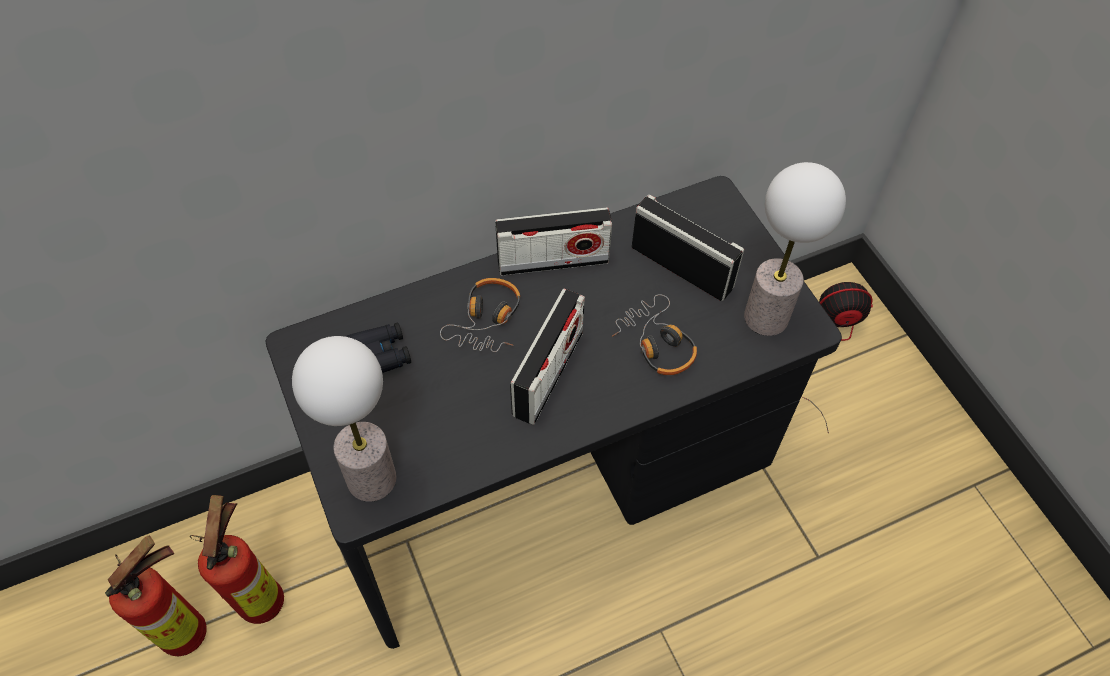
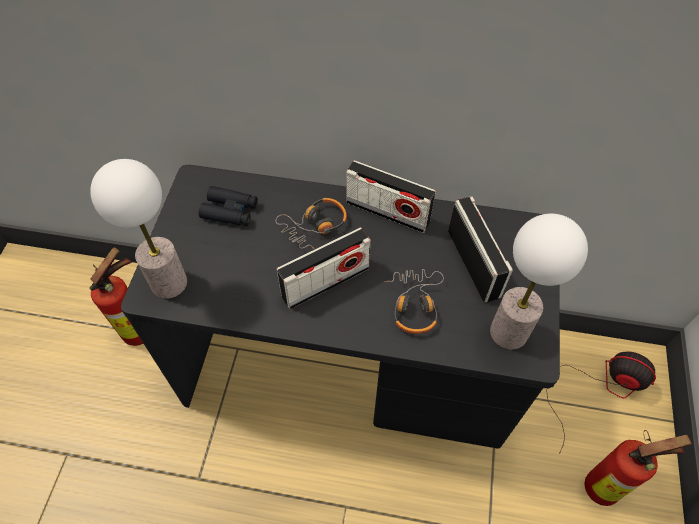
camera: 35 degrees right, 0 degrees up
fire extinguisher [105,536,207,656] -> fire extinguisher moved to [584,430,692,506]

